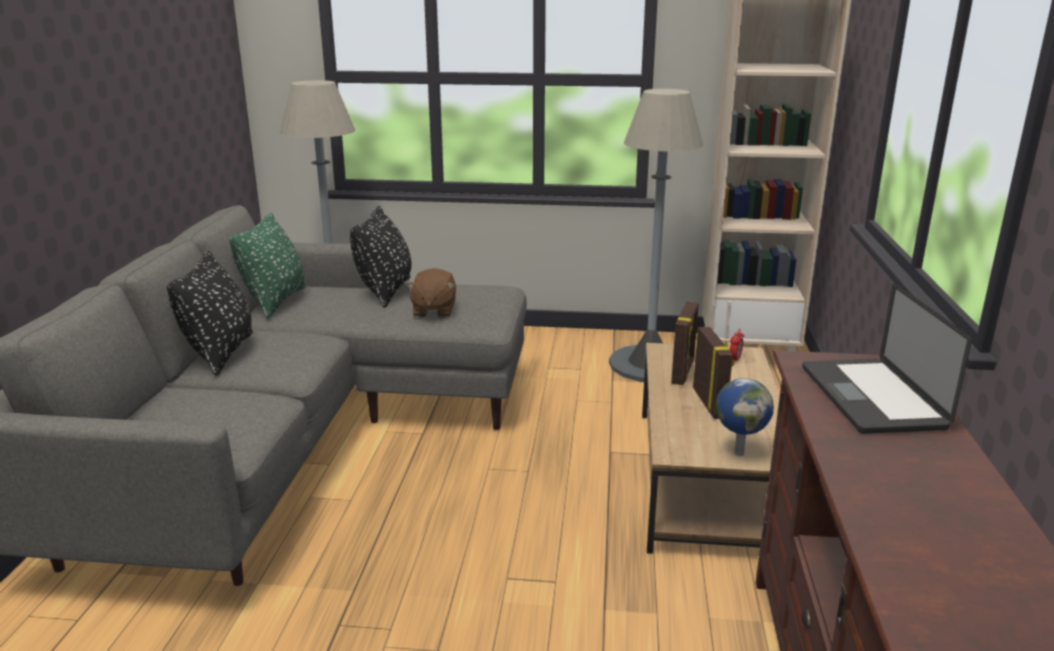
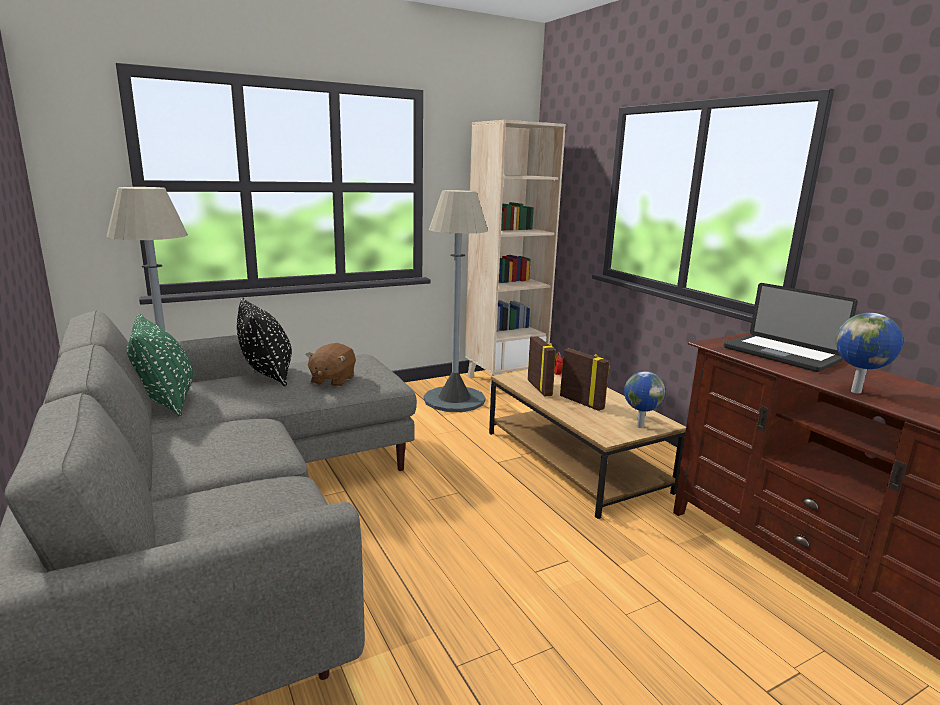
camera: 35 degrees left, 5 degrees down
black pillow [167,251,253,376] -> none
brown plush toy [407,268,456,318] -> brown plush toy turned 45 degrees clockwise [306,343,356,387]
none -> globe [835,313,903,394]

